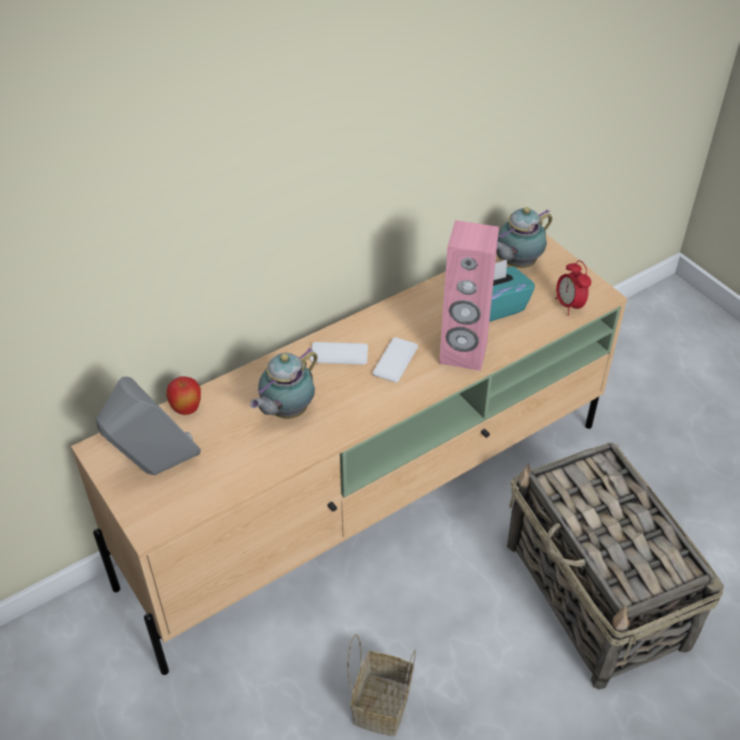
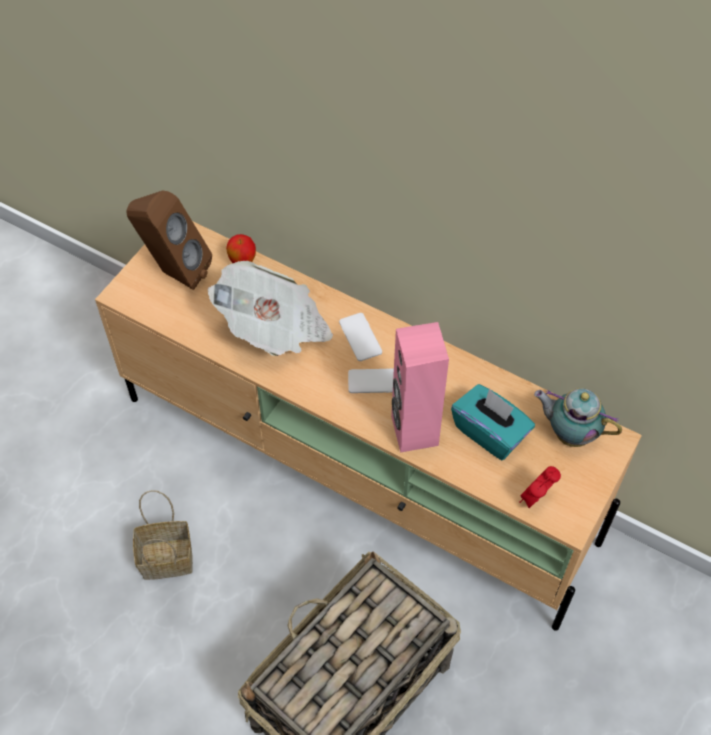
camera: 65 degrees right, 10 degrees up
grey speaker [96,377,201,475] -> brown speaker [126,190,212,290]
teapot [250,347,318,419] -> newspaper [208,261,333,356]

